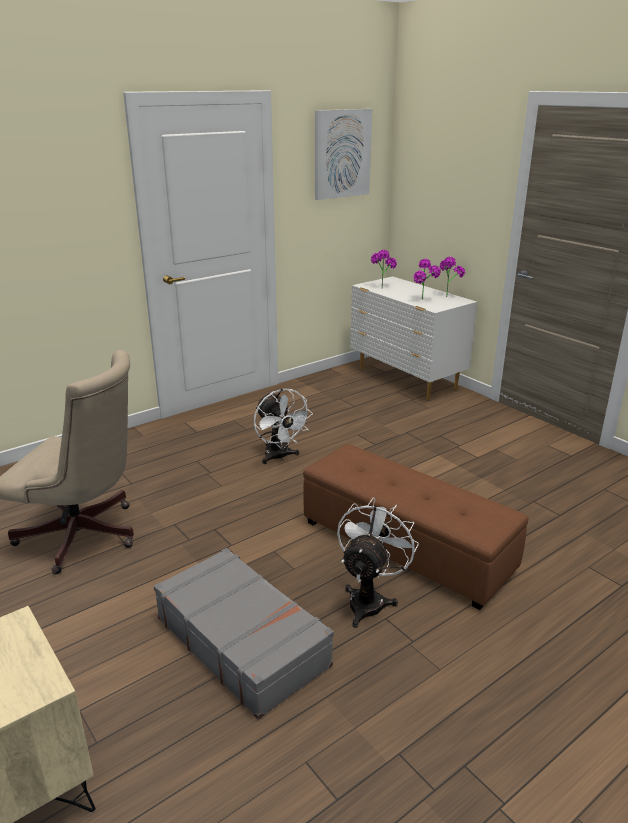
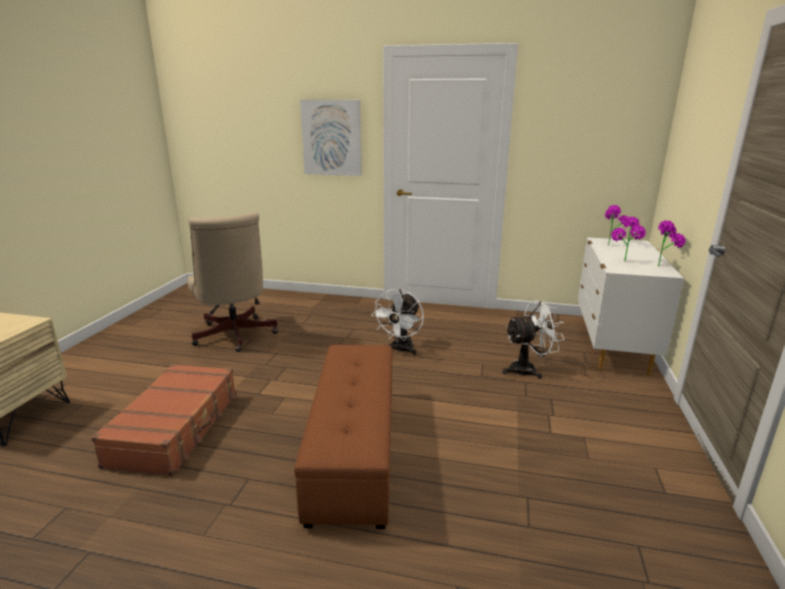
camera: 50 degrees right, 5 degrees down
grey suitcase [154,548,334,720] -> brown suitcase [91,364,236,476]
picture [315,109,372,200] -> picture moved to [300,100,361,176]
white fan [337,497,419,628] -> white fan moved to [502,300,564,379]

